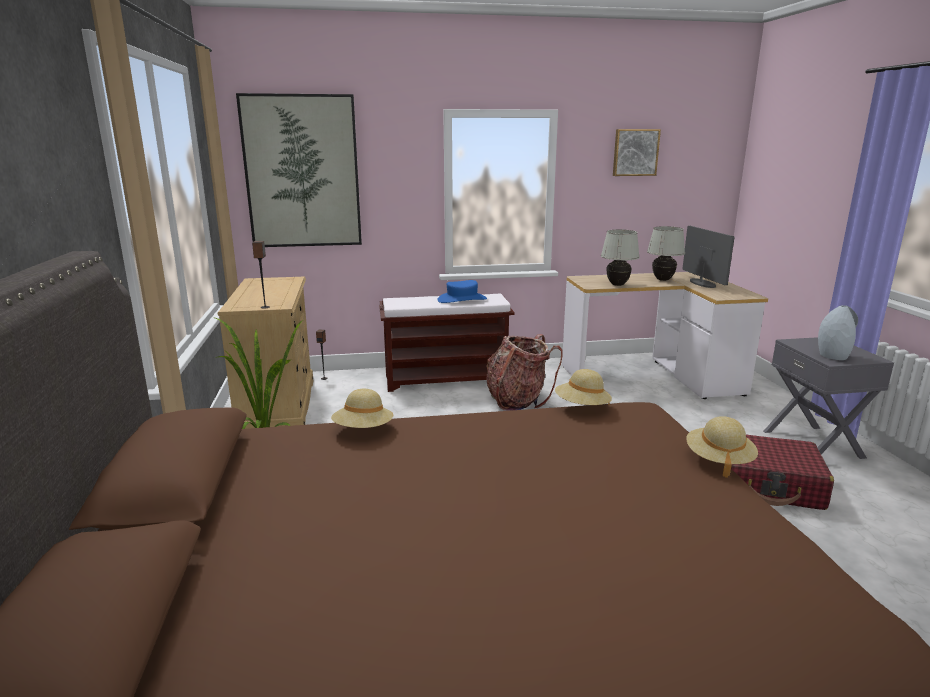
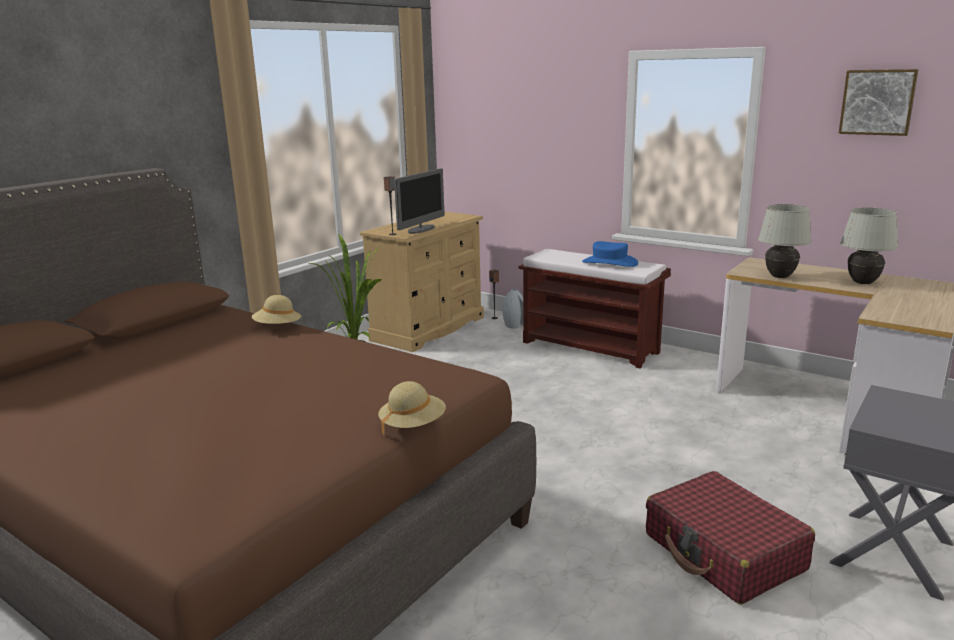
camera: 45 degrees right, 0 degrees up
picture [236,93,362,247] -> none
backpack [486,334,563,411] -> none
beige hat [555,369,612,405] -> none
monitor [683,226,735,288] -> monitor moved to [394,169,445,234]
grey vase [818,305,858,360] -> grey vase moved to [502,289,523,329]

